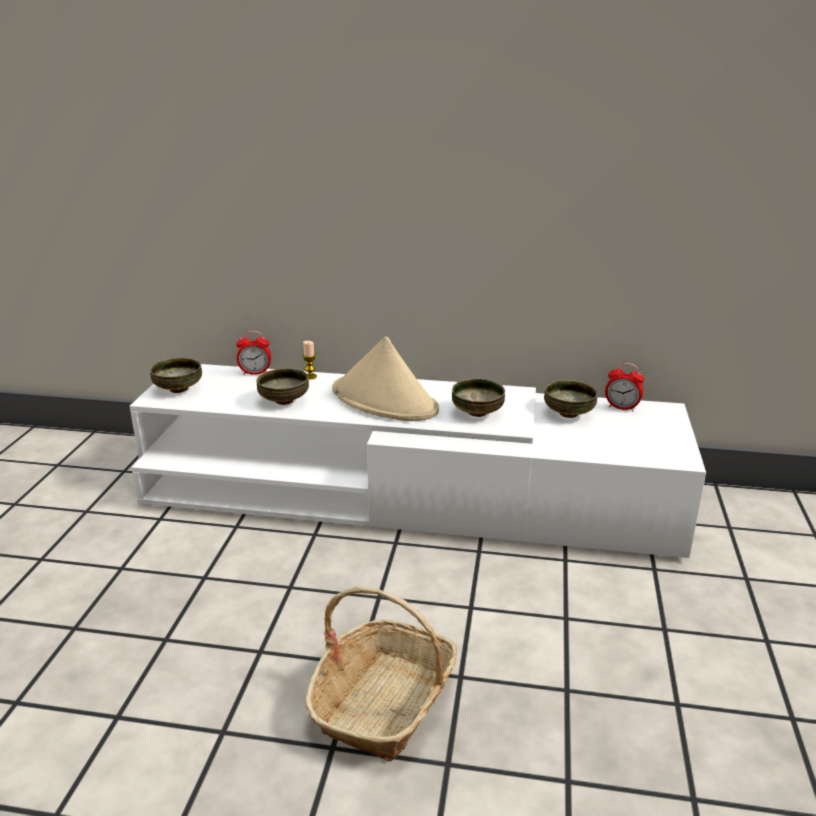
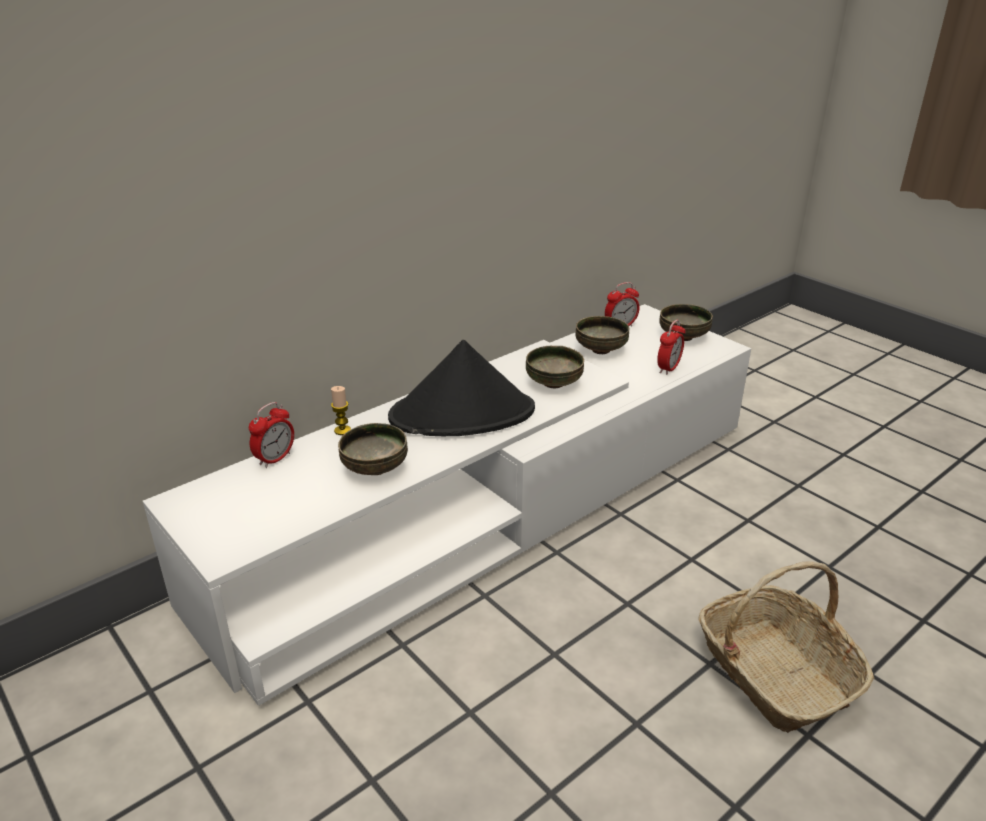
camera: 50 degrees left, 5 degrees up
bowl [150,358,202,393] -> bowl moved to [659,304,713,341]
beige hat [332,336,439,421] -> black hat [388,340,535,436]
none -> alarm clock [657,320,685,375]

